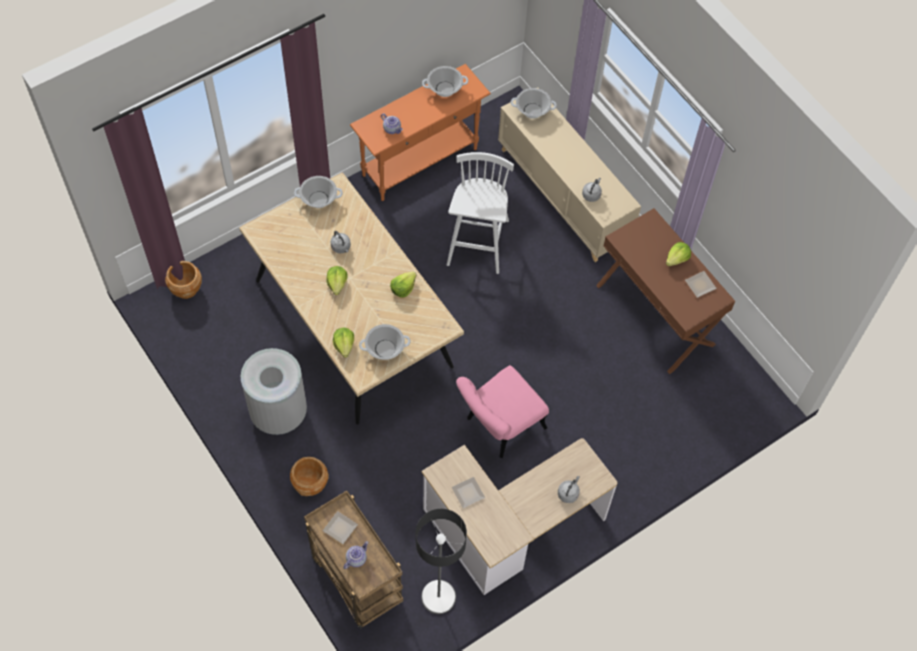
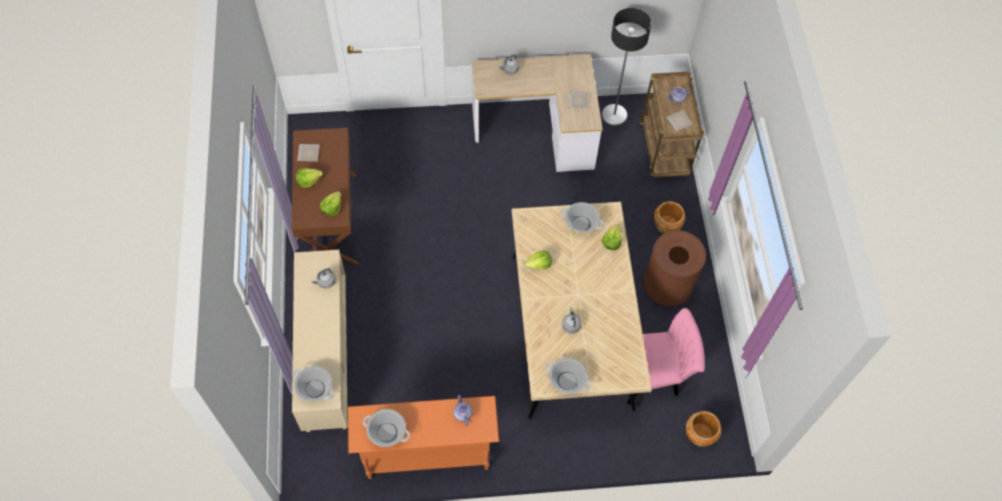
camera: 150 degrees left, 0 degrees up
grey trash can [241,348,307,435] -> brown trash can [644,230,706,306]
lettuce [326,266,348,295] -> lettuce moved to [320,191,341,216]
white stool [447,152,514,274] -> none
pink chair [456,365,549,458] -> pink chair moved to [627,308,705,404]

